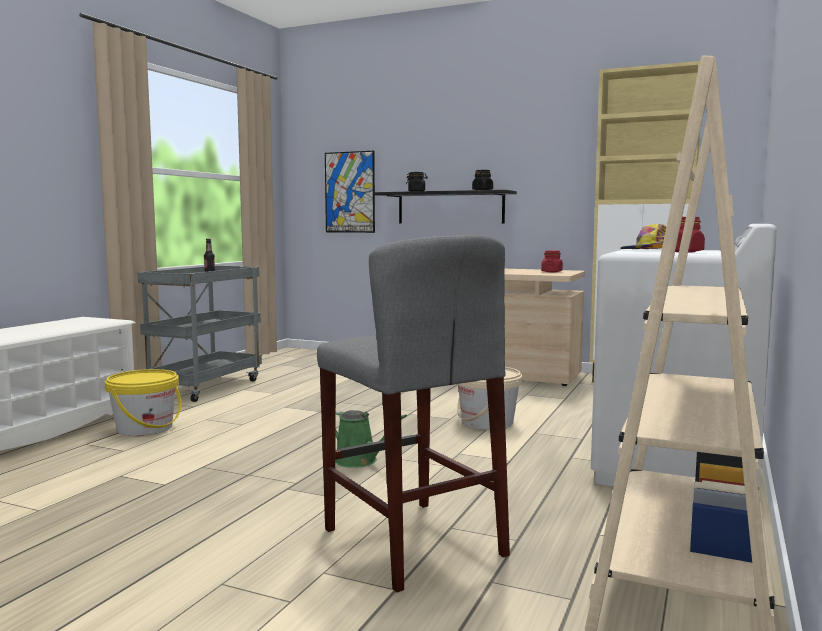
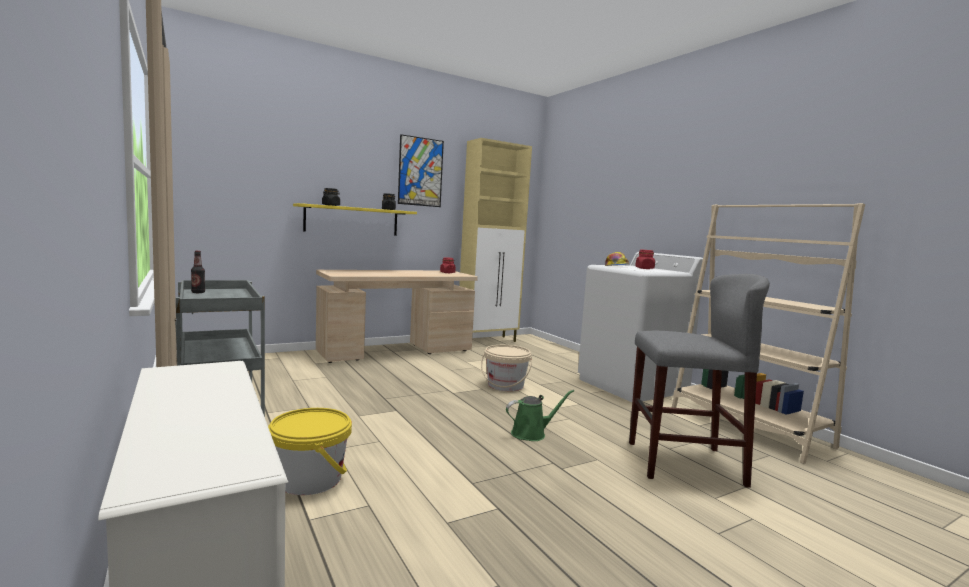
camera: 55 degrees left, 0 degrees up
picture [325,151,375,233] -> picture moved to [398,134,444,207]
black shelf [373,190,517,224] -> yellow shelf [293,203,417,236]

